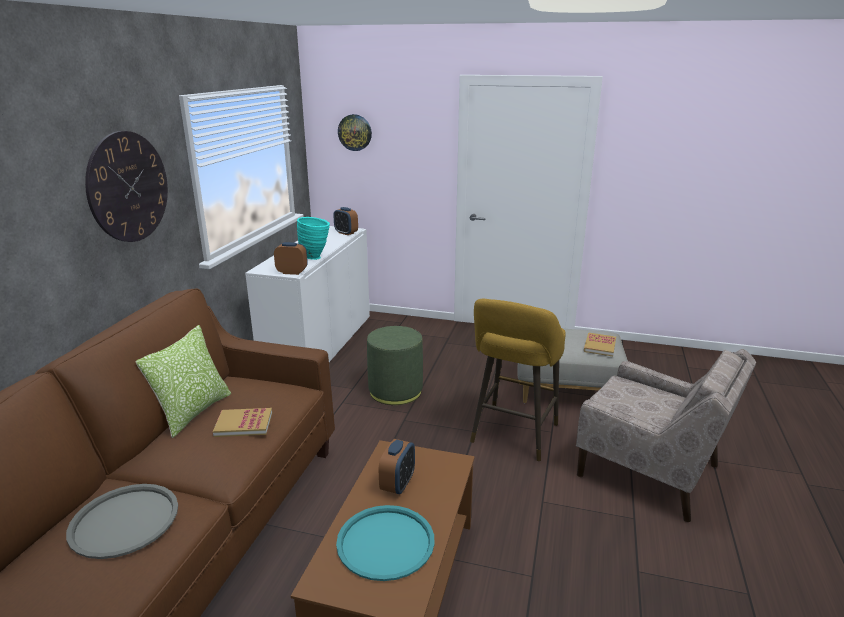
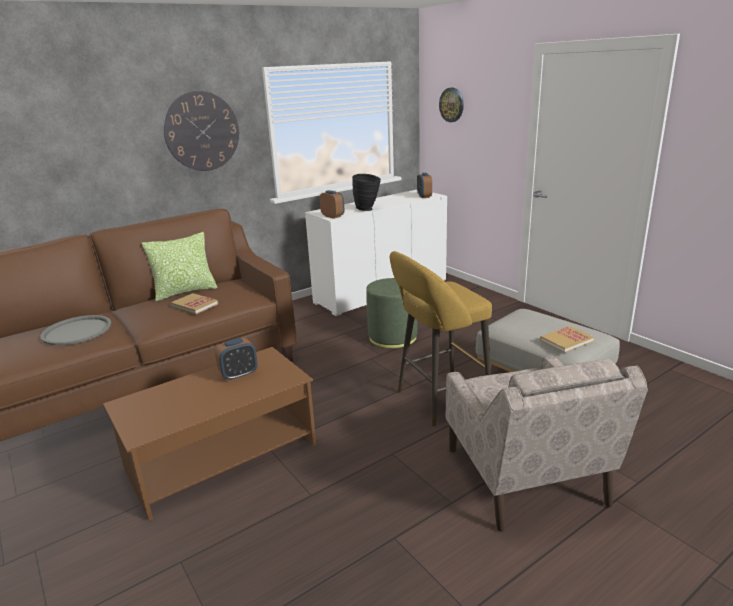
camera: 40 degrees right, 0 degrees up
turquoise vase [297,217,330,260] -> black vase [352,174,381,211]
turquoise tray [336,505,435,581] -> none

